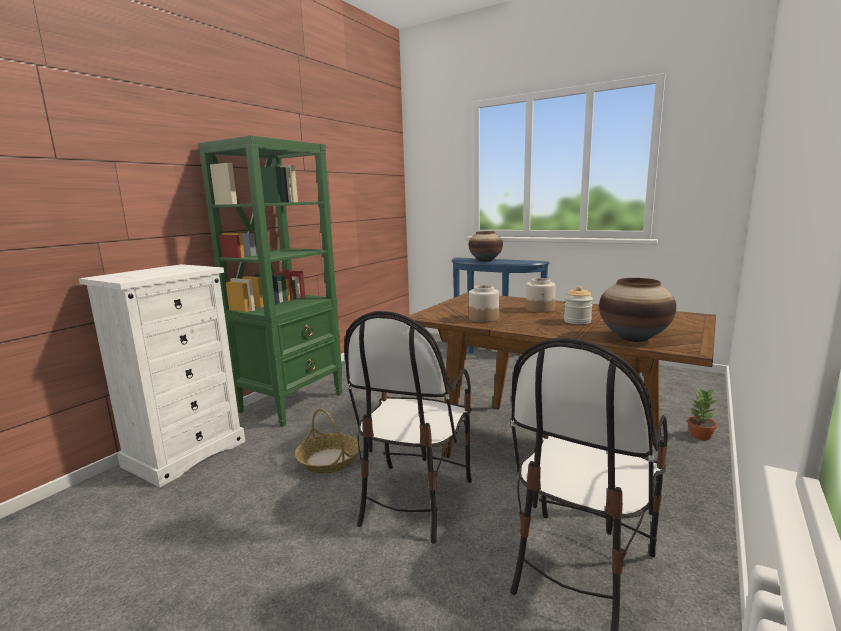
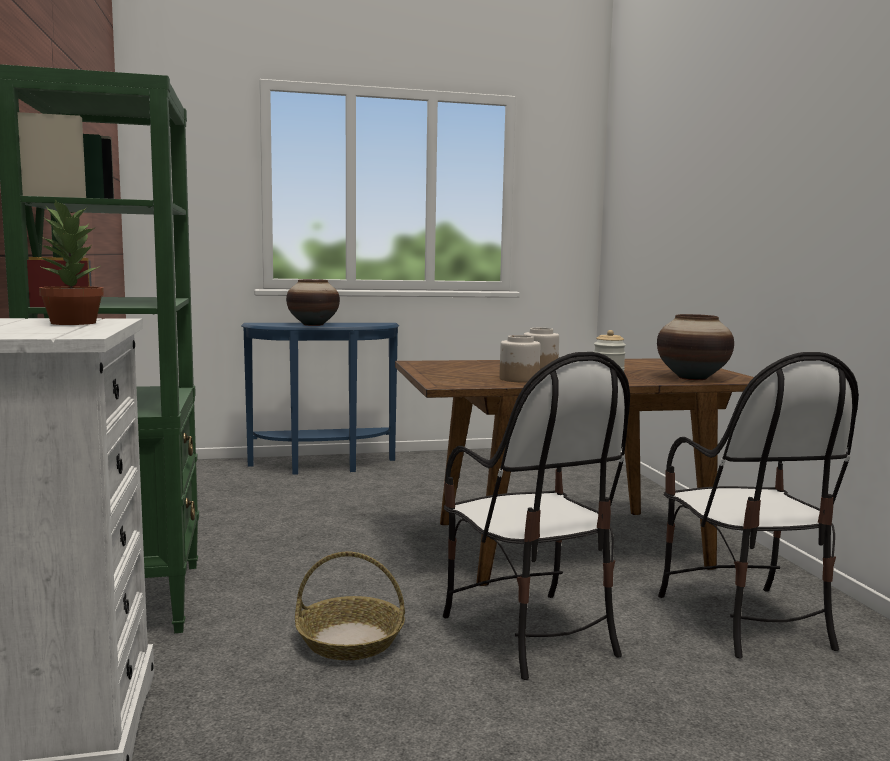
camera: 45 degrees left, 5 degrees down
potted plant [688,388,717,440] -> potted plant moved to [37,200,104,325]

